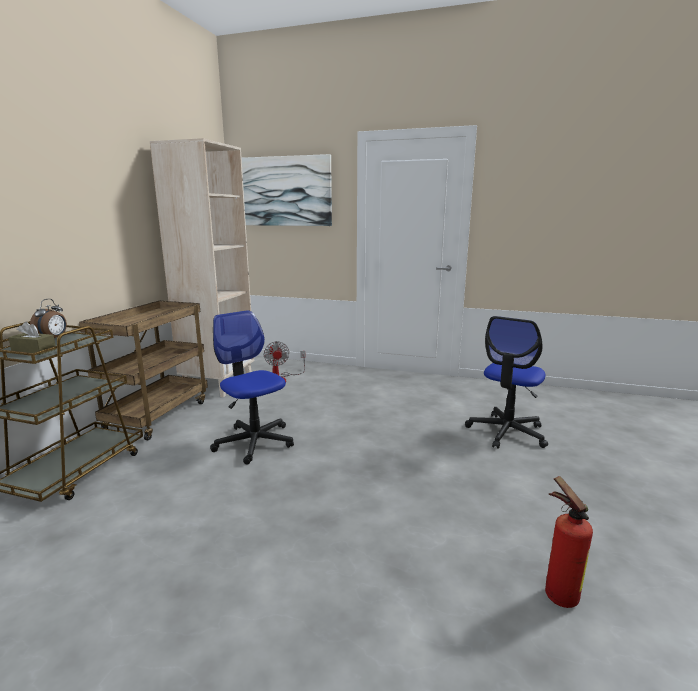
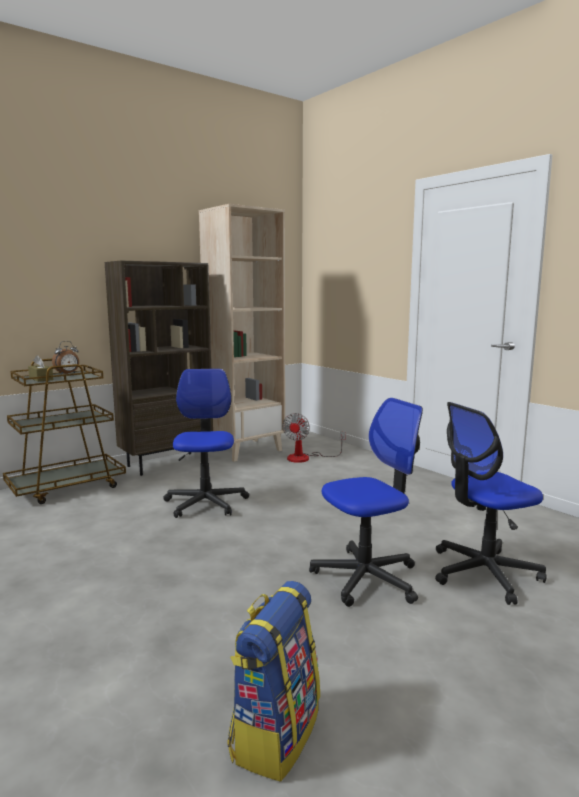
camera: 35 degrees right, 5 degrees down
brown cart [79,301,208,440] -> brown bookcase [105,260,213,476]
picture [242,154,332,226] -> none
fire extinguisher [545,476,593,608] -> backpack [227,581,320,782]
none -> office chair [309,398,423,607]

